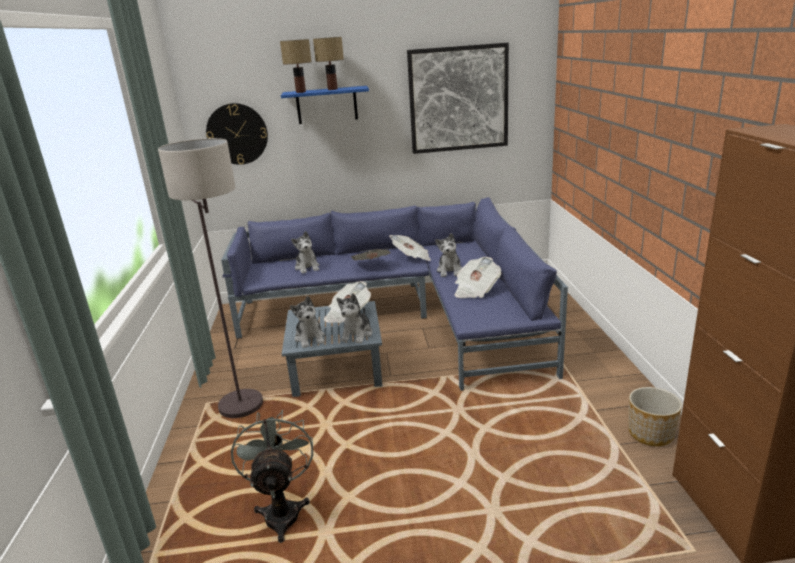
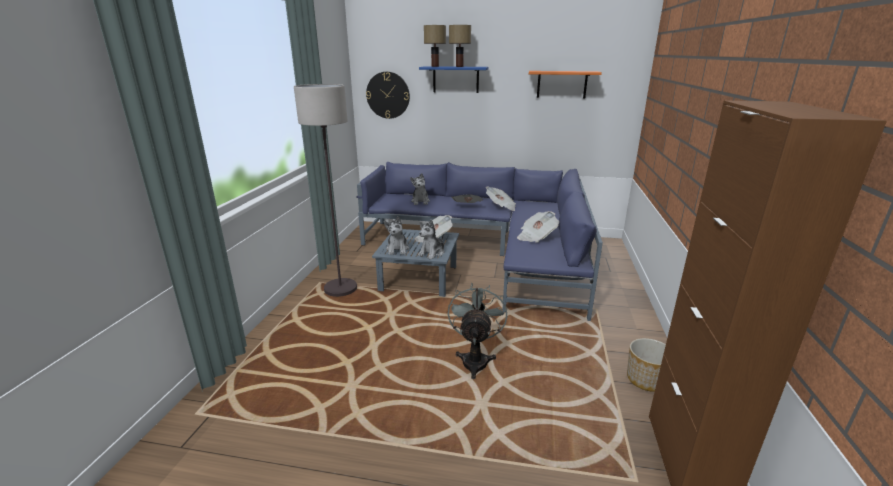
camera: 15 degrees right, 0 degrees up
grey fan [231,410,313,543] -> grey fan moved to [448,283,507,379]
picture [407,43,509,154] -> orange shelf [529,71,602,98]
plush toy [435,233,462,277] -> none

